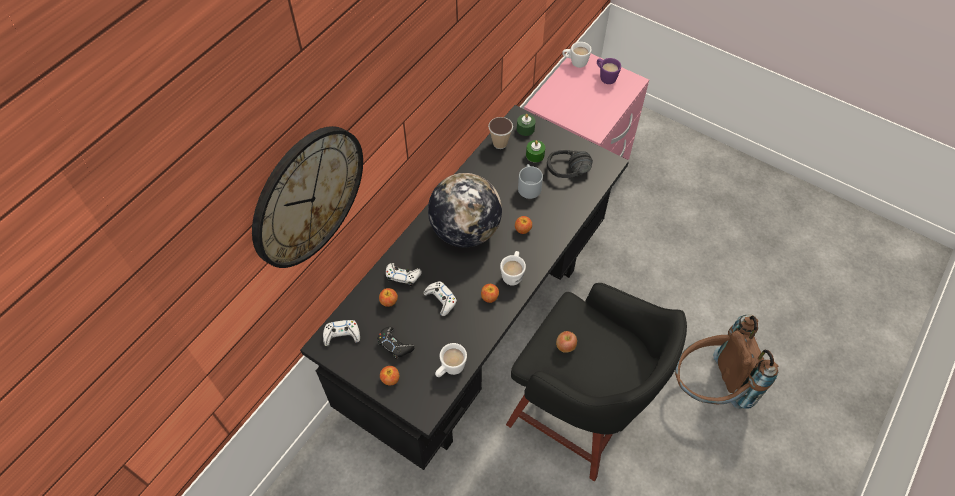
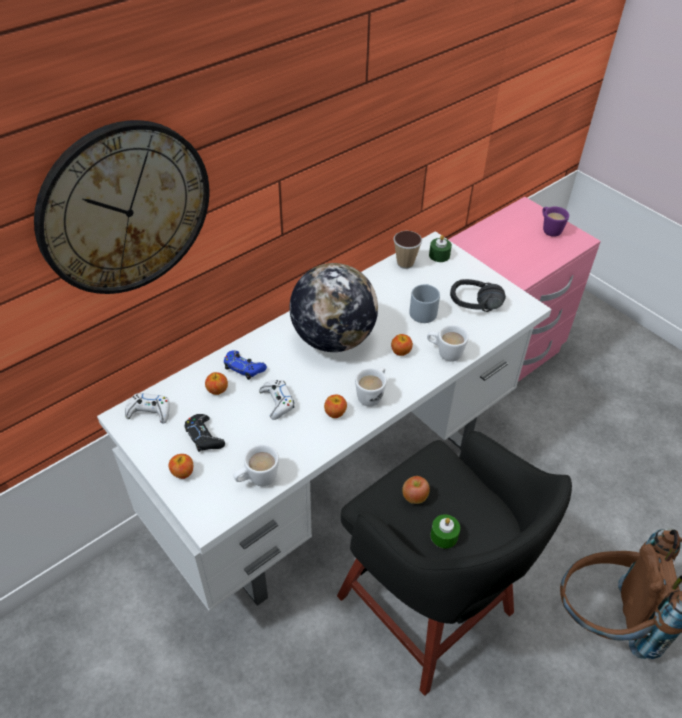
camera: 15 degrees right, 10 degrees down
black desk [300,105,629,470] -> white desk [97,231,552,612]
white game controller [386,263,422,286] -> blue game controller [224,350,267,380]
green candle [526,140,545,163] -> green candle moved to [430,514,460,548]
white mug [562,42,592,68] -> white mug moved to [427,325,469,362]

